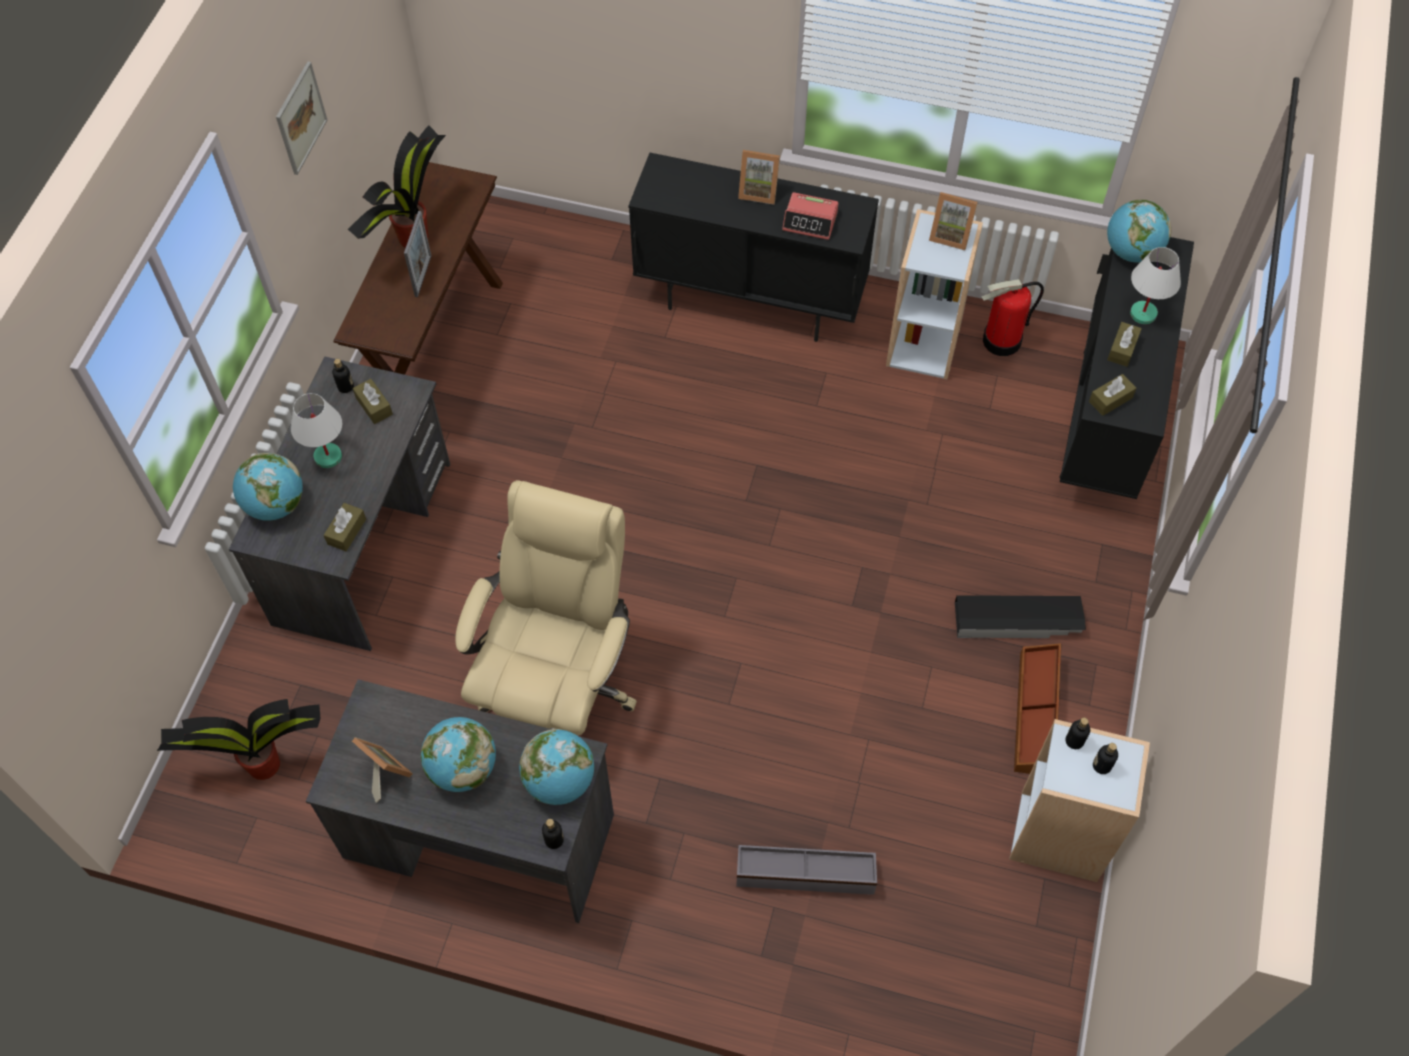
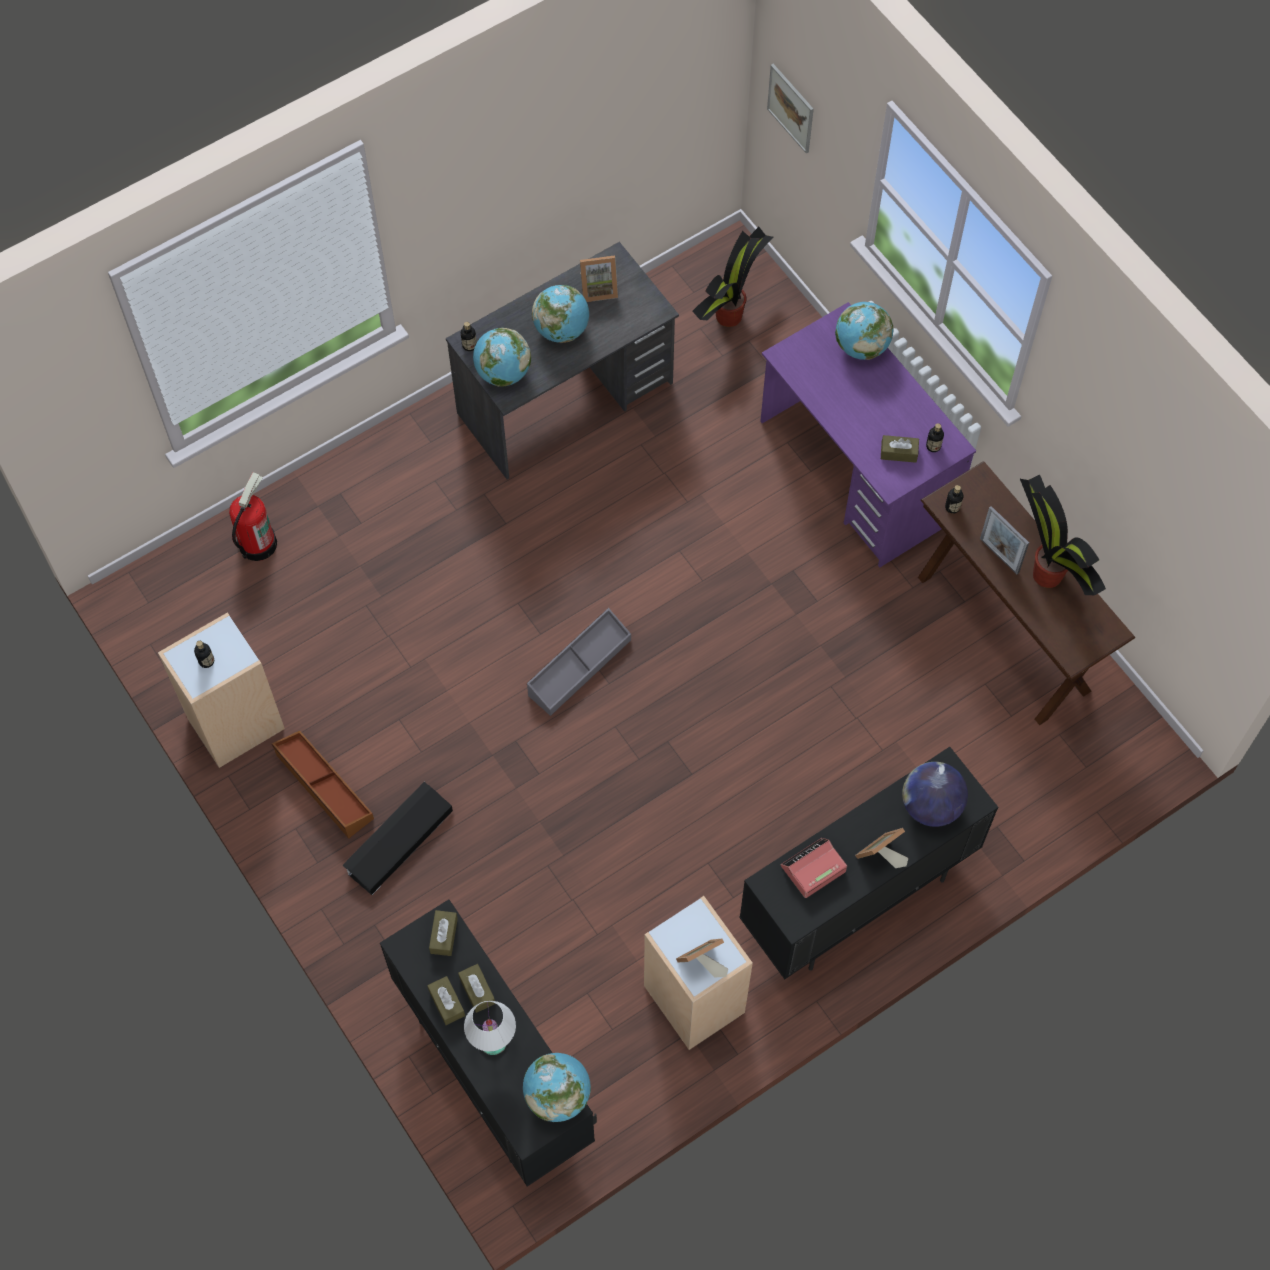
camera: 130 degrees right, 5 degrees up
grey desk [229,357,450,651] -> purple desk [760,302,976,567]
picture [276,61,327,175] -> picture moved to [767,64,814,154]
white table lamp [291,393,342,468] -> none
brown tissue box [324,503,366,551] -> brown tissue box moved to [427,976,465,1025]
beige office chair [455,480,637,735] -> none
grey storage box [736,845,877,895] -> grey storage box moved to [527,608,631,716]
fire extinguisher [981,279,1044,356] -> fire extinguisher moved to [229,472,277,561]
bottle [1065,718,1090,749] -> bottle moved to [945,485,963,514]
none -> globe [902,762,968,827]

